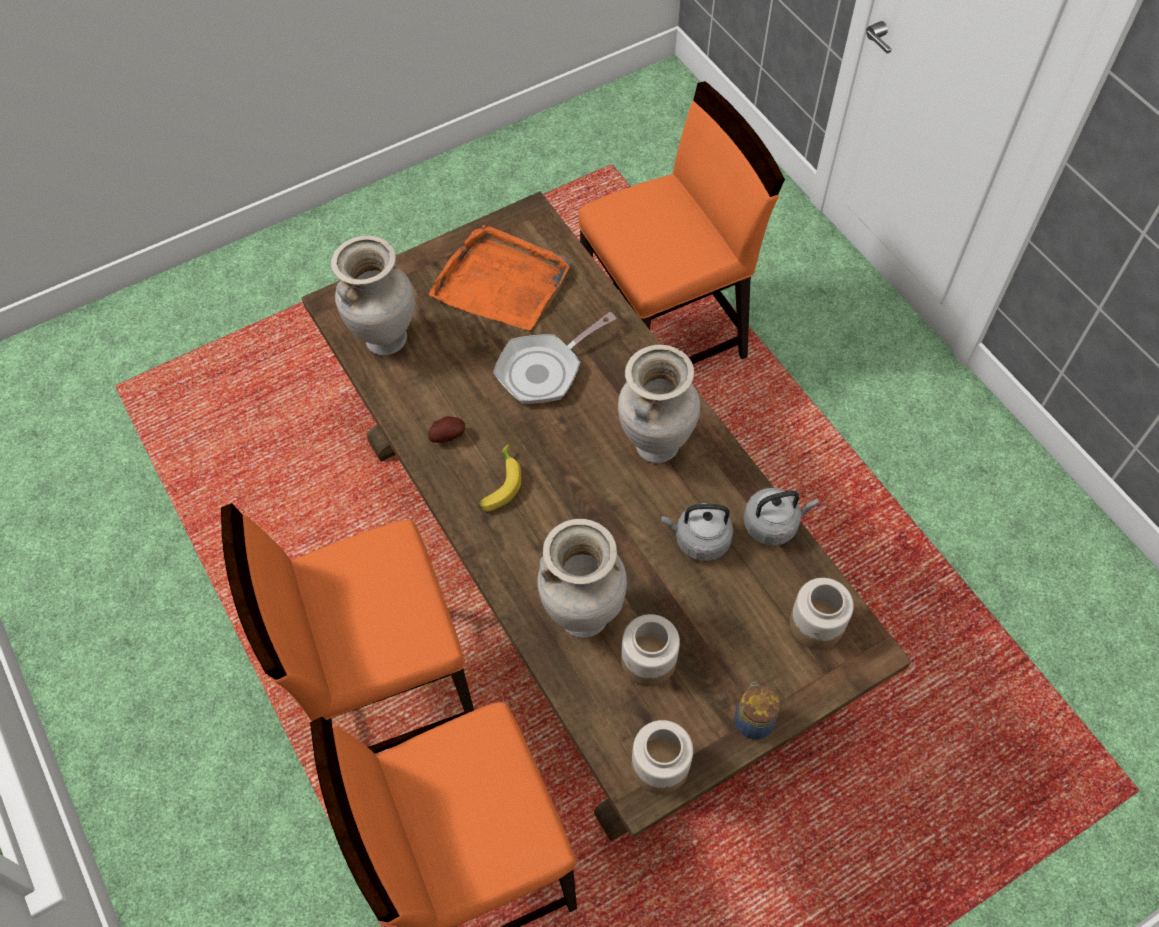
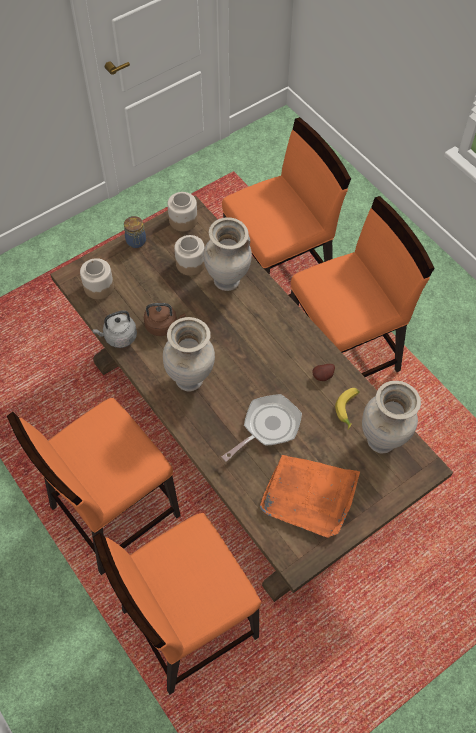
camera: 175 degrees right, 0 degrees up
banana [477,444,521,512] -> banana moved to [335,388,360,429]
grey kettle [661,503,733,561] -> brown kettle [144,303,186,336]
none -> orange chair [7,398,181,575]

